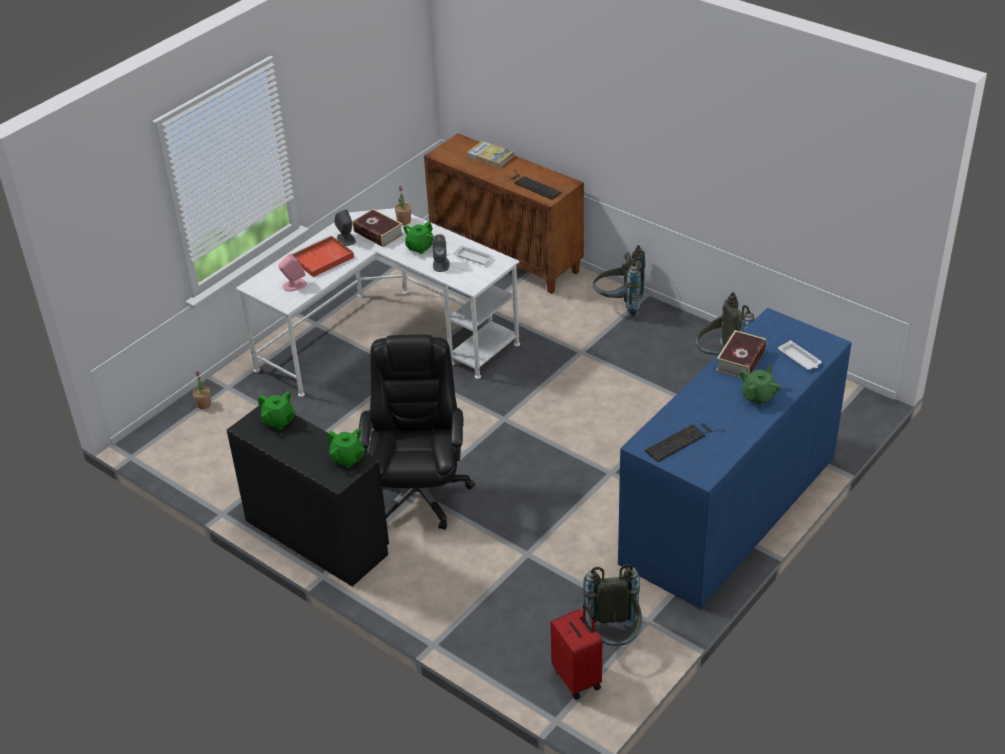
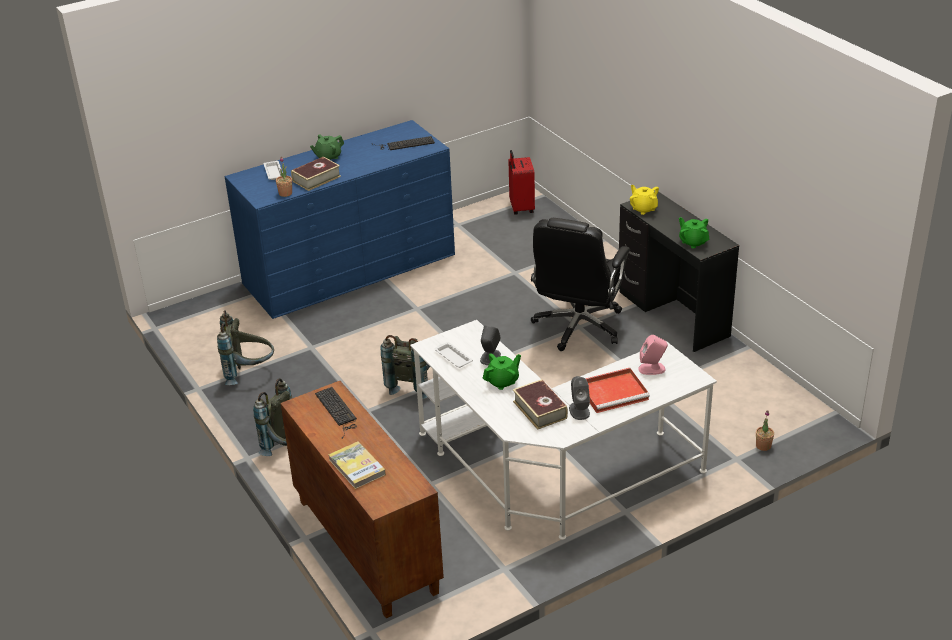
camera: 160 degrees left, 5 degrees down
green teapot [327,428,365,468] -> yellow teapot [630,185,659,215]
potted plant [395,186,411,225] -> potted plant moved to [276,157,292,197]
grey backpack [583,564,642,646] -> grey backpack moved to [380,335,430,399]

